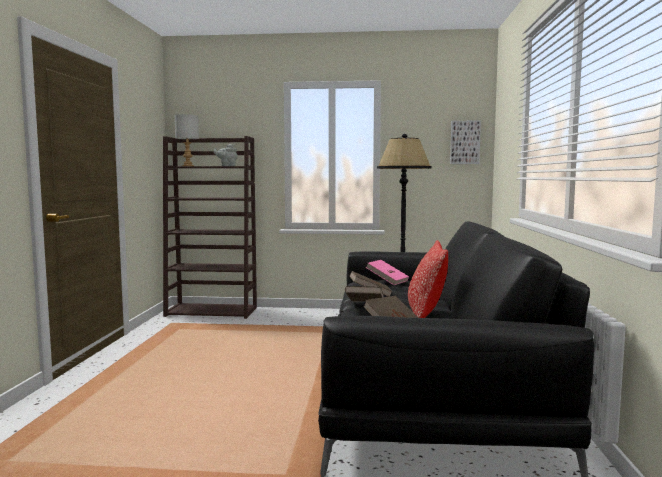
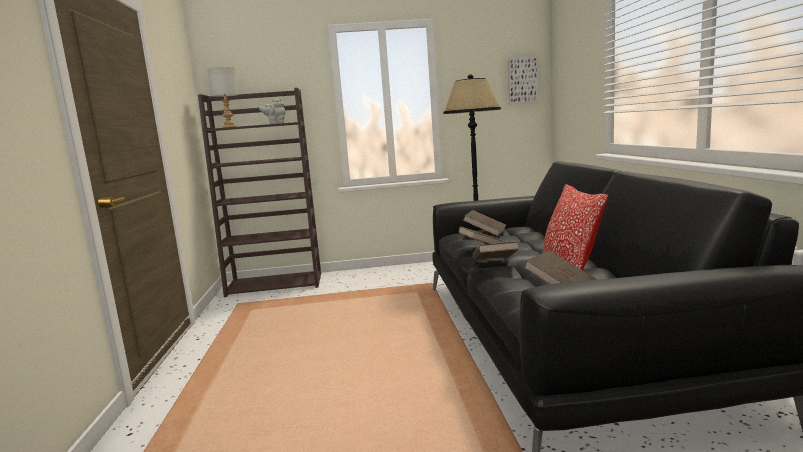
camera: 10 degrees left, 5 degrees up
pink book [366,260,409,285] -> brown book [463,210,506,236]

